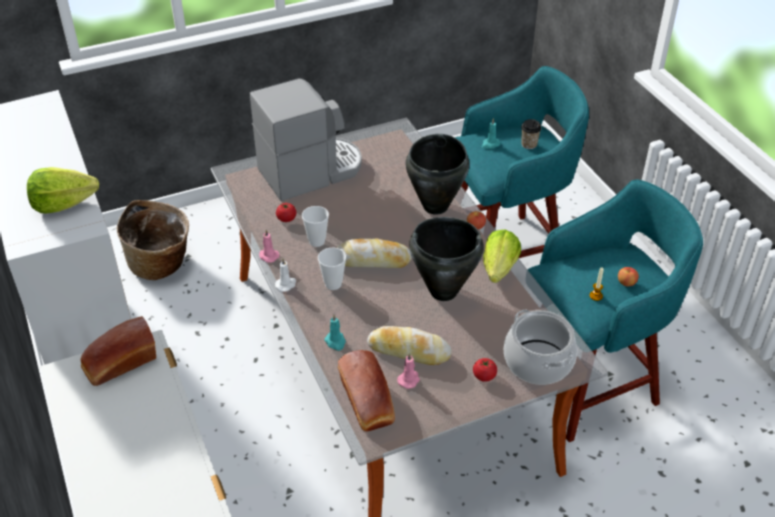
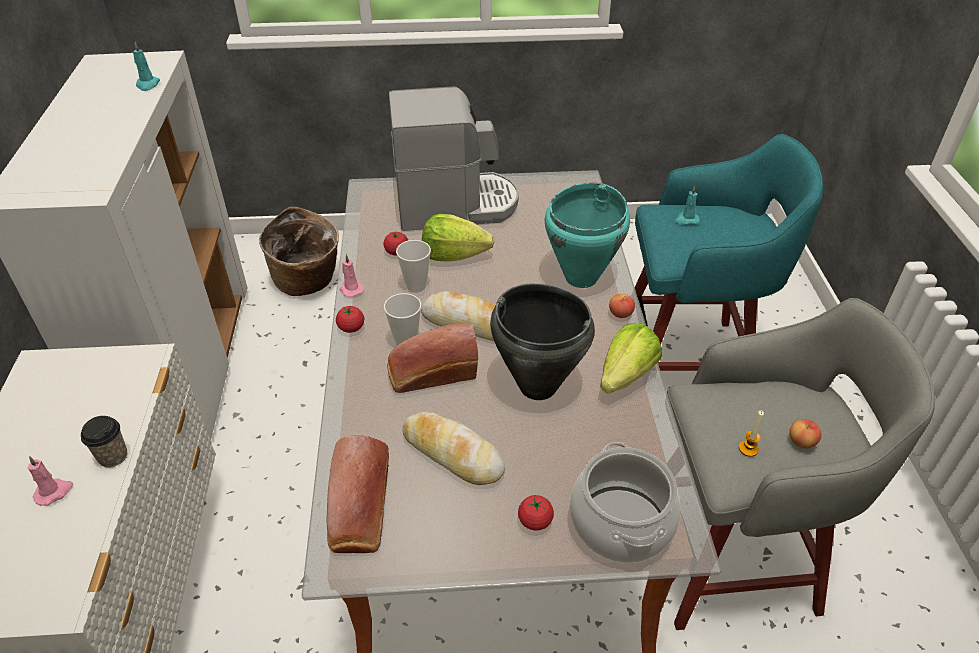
camera: 20 degrees right, 0 degrees up
lettuce [27,167,99,213] -> lettuce moved to [422,214,495,262]
bread [81,316,156,386] -> bread moved to [387,323,478,393]
white candle [275,258,296,292] -> tomato [336,305,364,333]
turquoise candle [324,315,346,351] -> turquoise candle moved to [133,42,160,91]
pink candle [397,353,420,389] -> pink candle moved to [28,456,73,506]
black cooking pot [406,134,470,215] -> turquoise cooking pot [545,183,630,288]
cup [521,119,542,149] -> cup moved to [81,416,127,468]
turquoise stool [527,179,703,442] -> grey stool [667,298,935,630]

